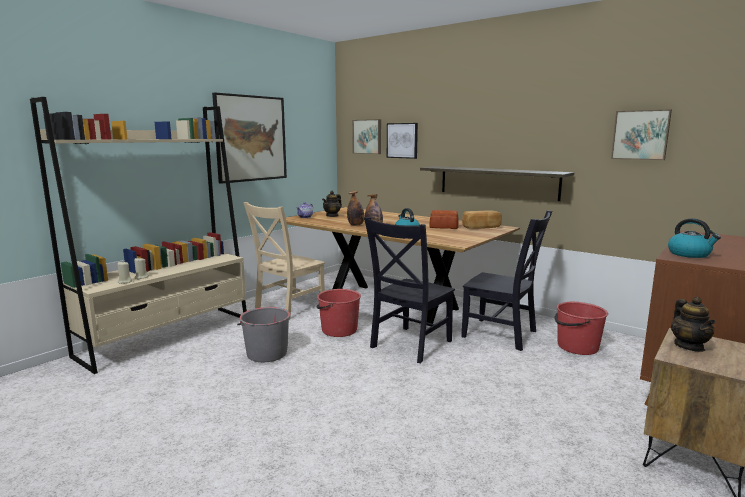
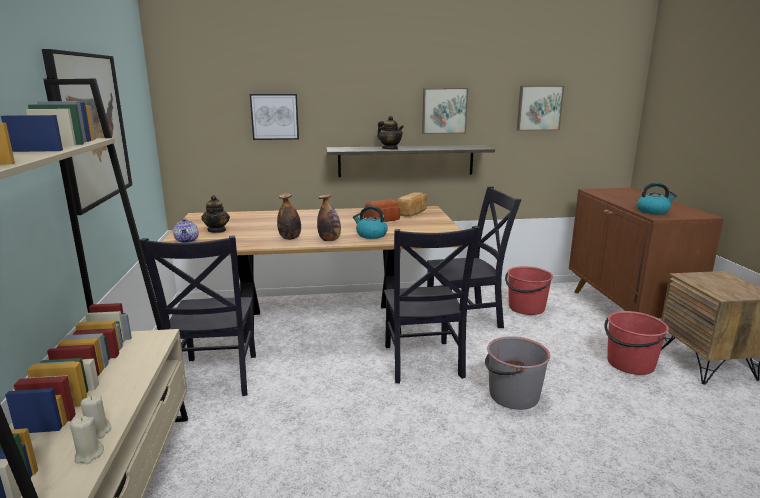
camera: 45 degrees left, 5 degrees up
grey bucket [237,307,290,362] -> grey bucket moved to [485,336,550,410]
beige chair [243,202,325,320] -> black chair [140,235,256,396]
red bucket [316,289,361,337] -> red bucket moved to [604,311,669,375]
picture [352,119,381,154] -> picture moved to [422,88,468,134]
teapot [671,297,716,352] -> teapot moved to [377,116,404,150]

